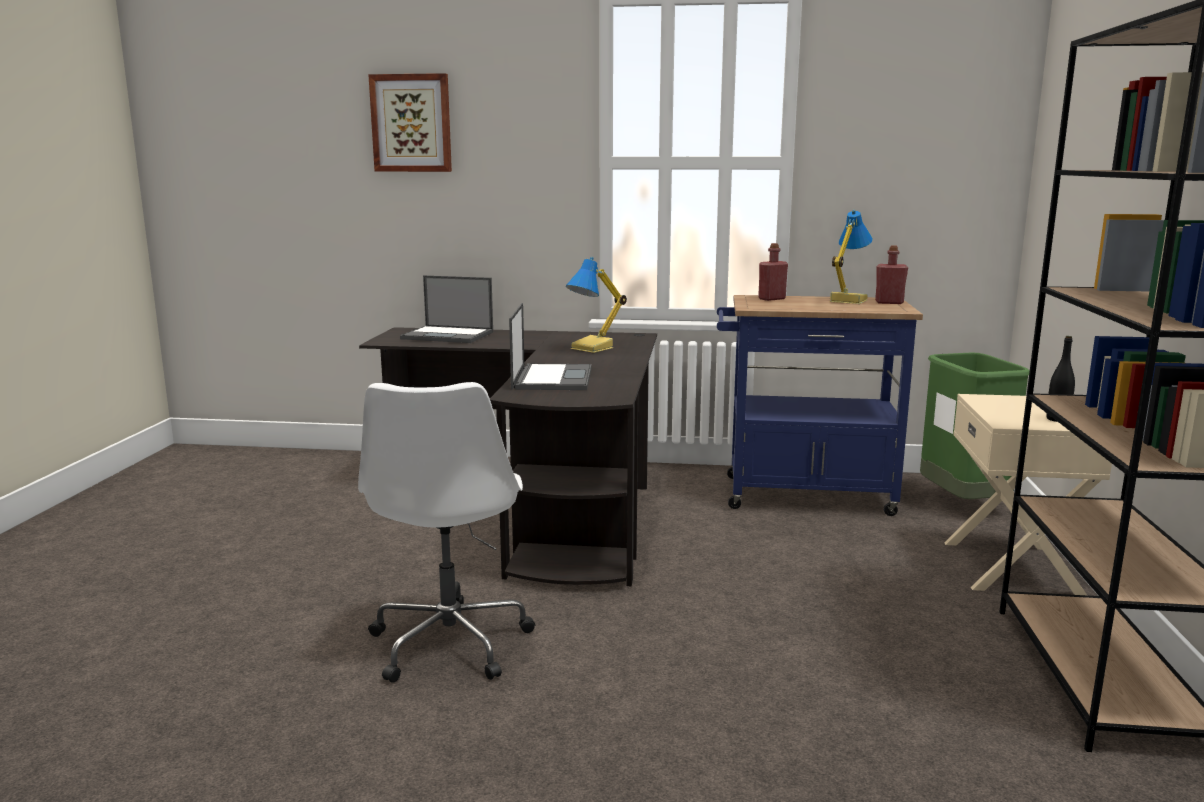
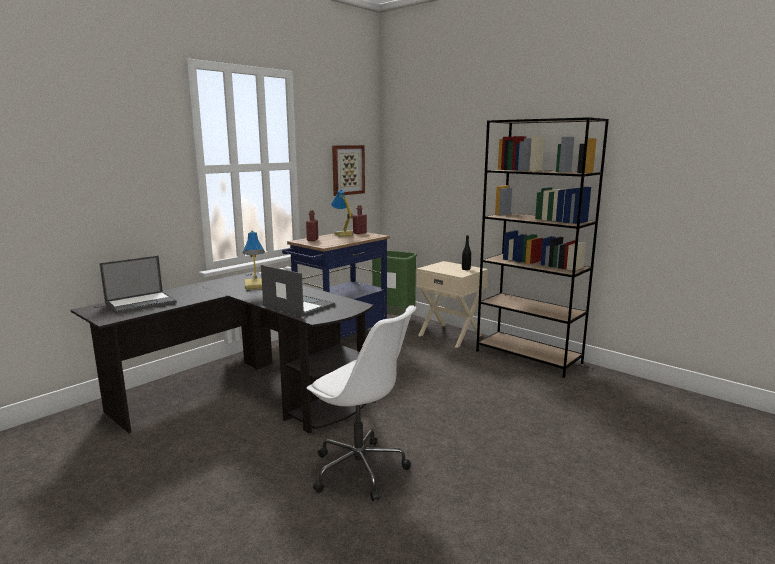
camera: 55 degrees left, 0 degrees up
picture [368,73,452,172] -> picture moved to [332,145,365,196]

